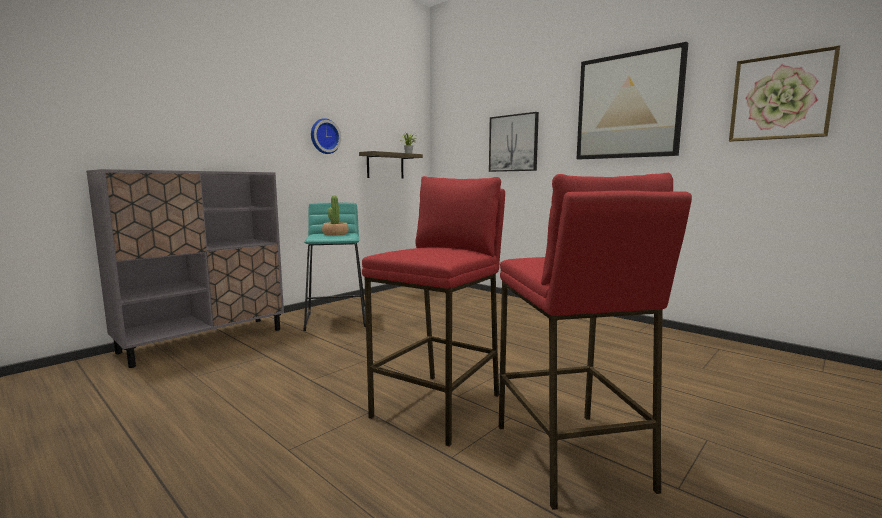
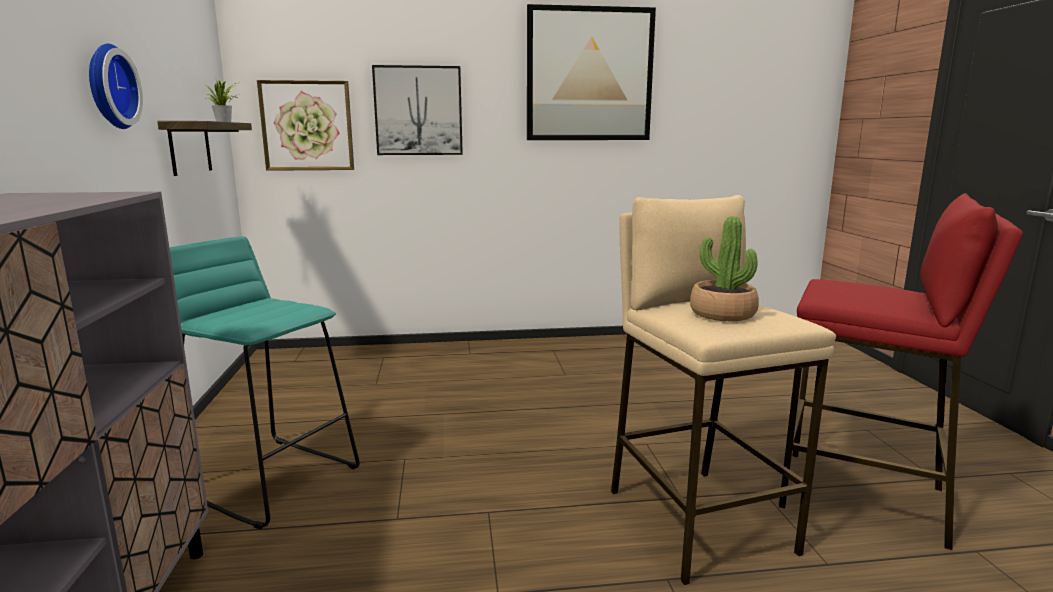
camera: 50 degrees left, 5 degrees up
potted plant [322,195,349,235] -> potted plant moved to [690,216,759,321]
red stool [362,176,505,447] -> beige stool [611,195,836,586]
picture [729,45,840,142] -> picture moved to [257,80,354,171]

